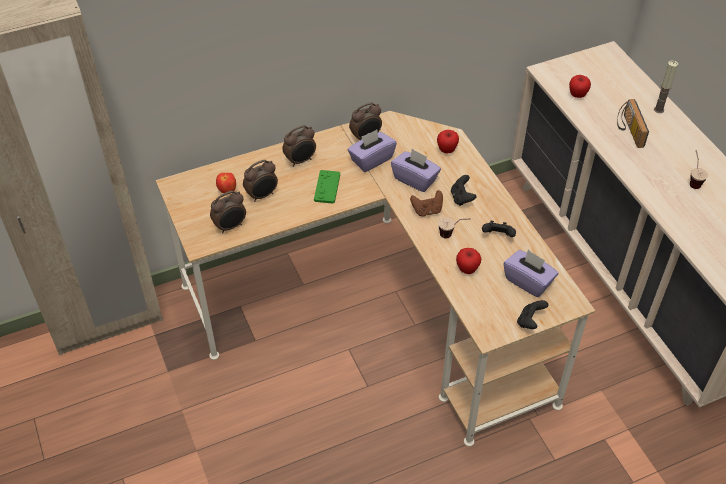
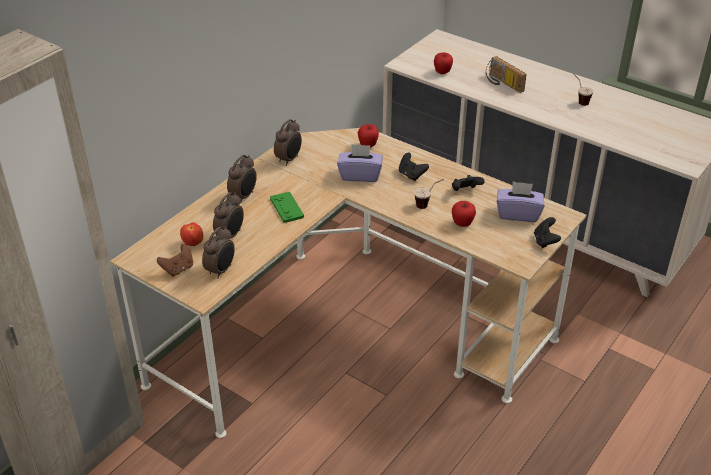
camera: 30 degrees left, 10 degrees down
purple tissue box [347,130,397,172] -> none
brown game controller [410,190,443,217] -> brown game controller moved to [157,244,193,277]
candle [654,60,678,113] -> none

